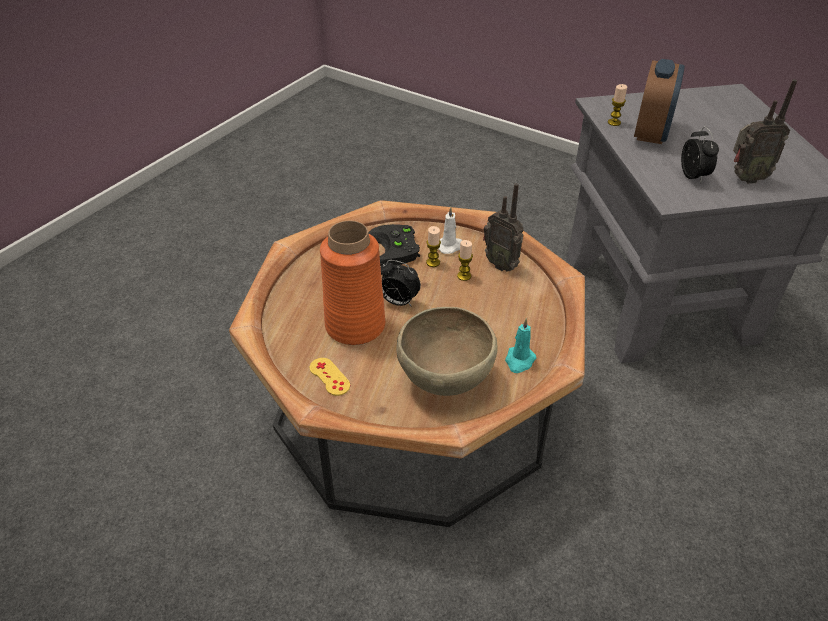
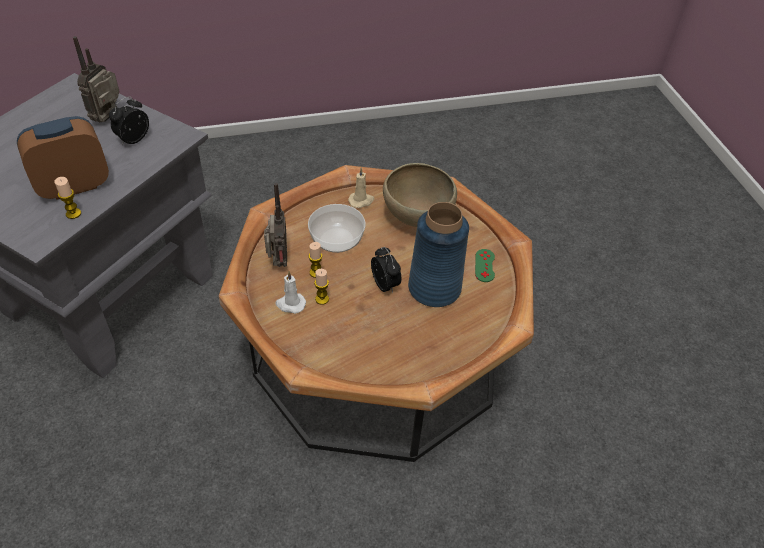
camera: 140 degrees left, 5 degrees up
yellow game controller [310,358,350,396] -> green game controller [475,249,495,282]
orange vase [320,221,385,345] -> blue vase [408,202,469,307]
black game controller [368,224,420,267] -> none
turquoise candle [505,319,536,373] -> beige candle [348,167,374,208]
radio [733,79,797,184] -> radio turned 105 degrees counterclockwise [73,36,119,123]
none -> bowl [308,204,366,253]

